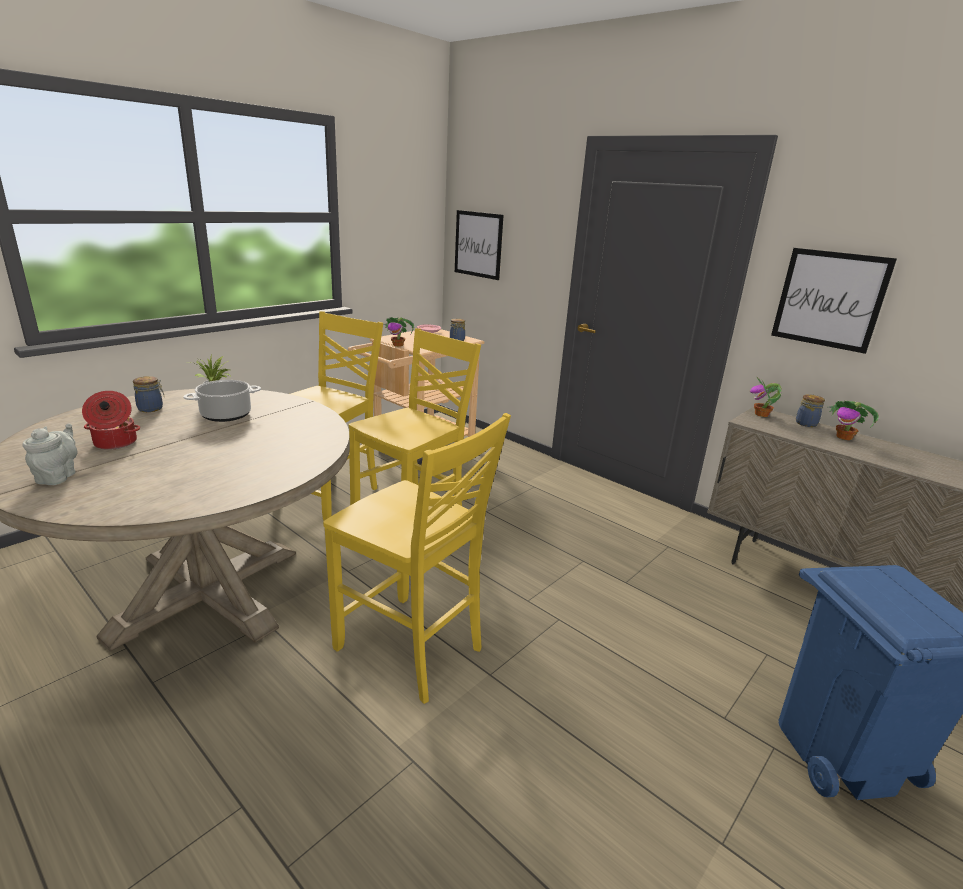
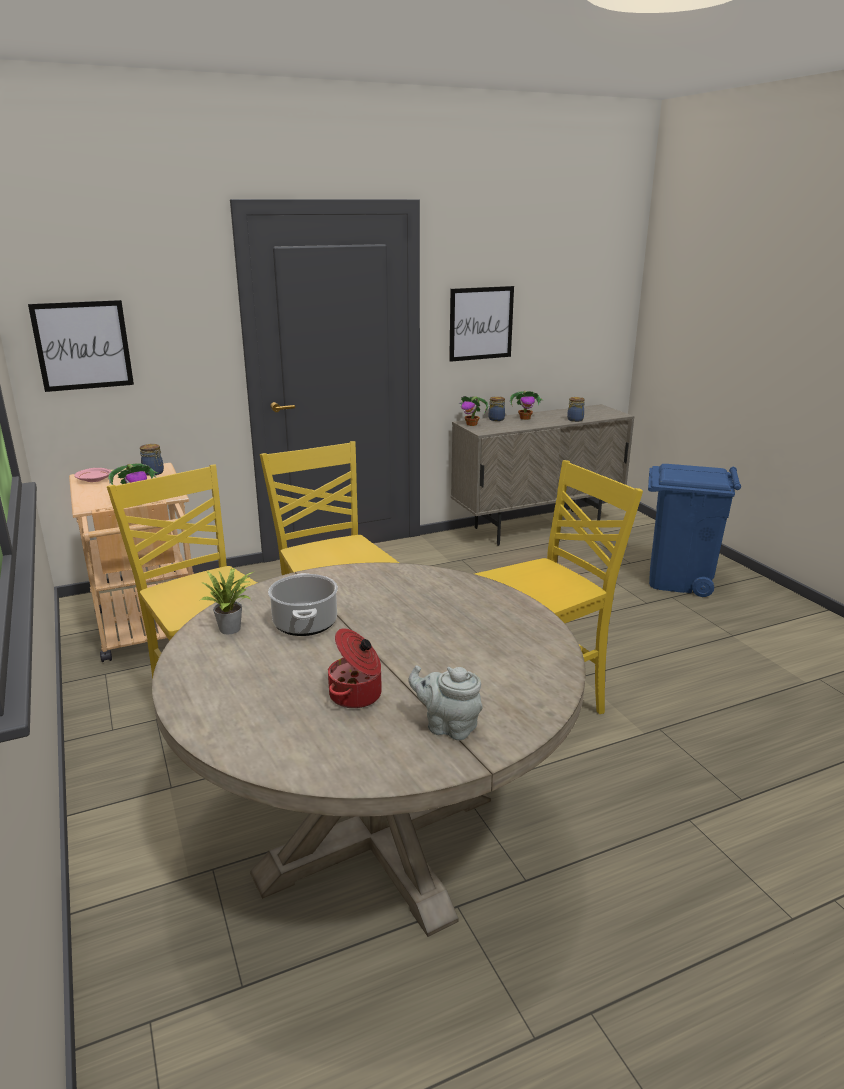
camera: 65 degrees left, 0 degrees up
jar [133,376,165,412] -> jar moved to [567,397,585,422]

